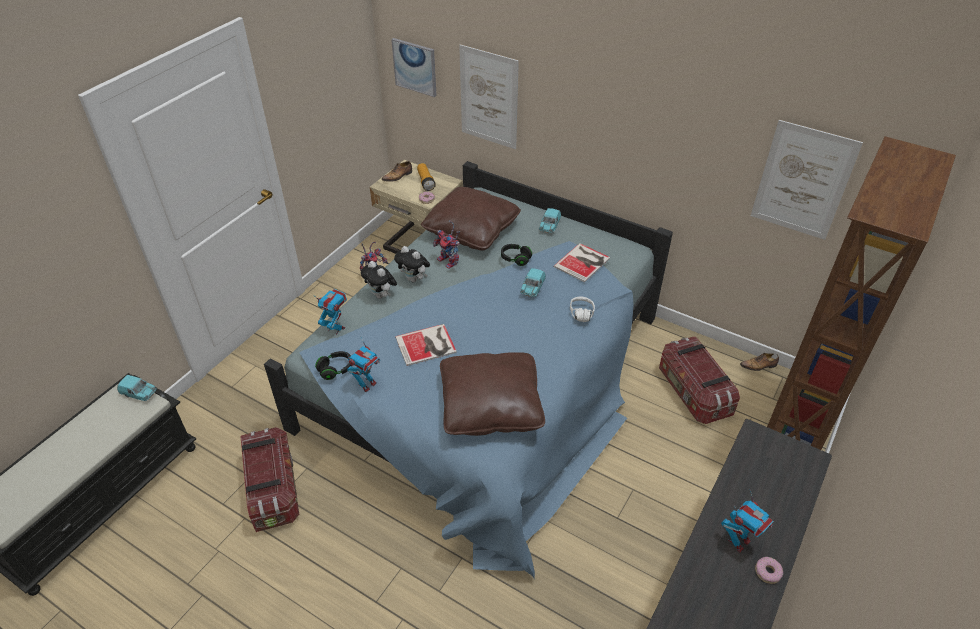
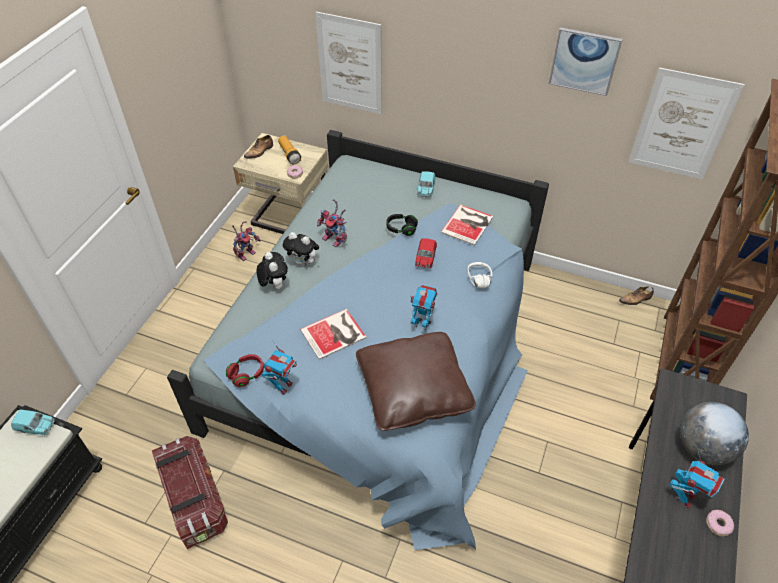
camera: 10 degrees left, 5 degrees up
toy robot [313,289,347,334] -> toy robot moved to [411,284,437,330]
black headphones [315,351,352,380] -> red headphones [226,354,264,387]
plush toy [361,261,397,299] -> plush toy turned 150 degrees counterclockwise [257,252,288,289]
picture [391,38,437,97] -> picture moved to [549,27,623,96]
brown pillow [421,187,521,251] -> none
turquoise toy car [520,268,546,297] -> red toy car [415,238,437,268]
storage box [659,337,740,424] -> none
none -> globe [680,402,749,465]

